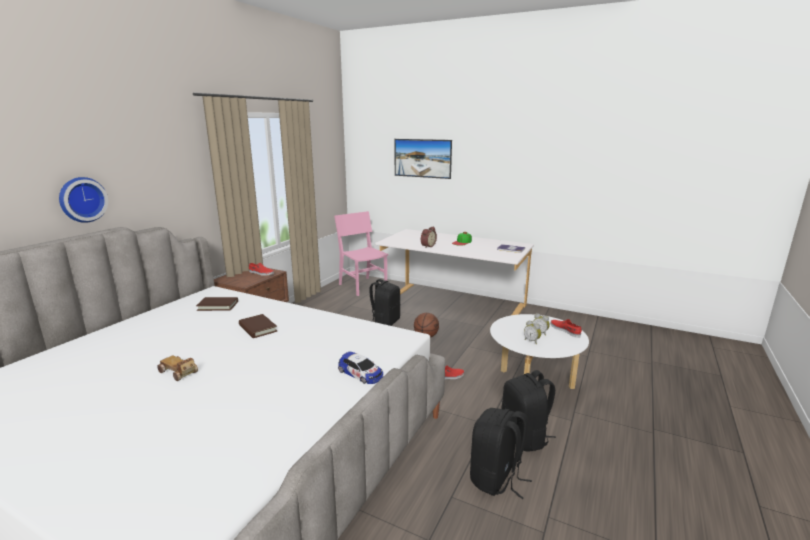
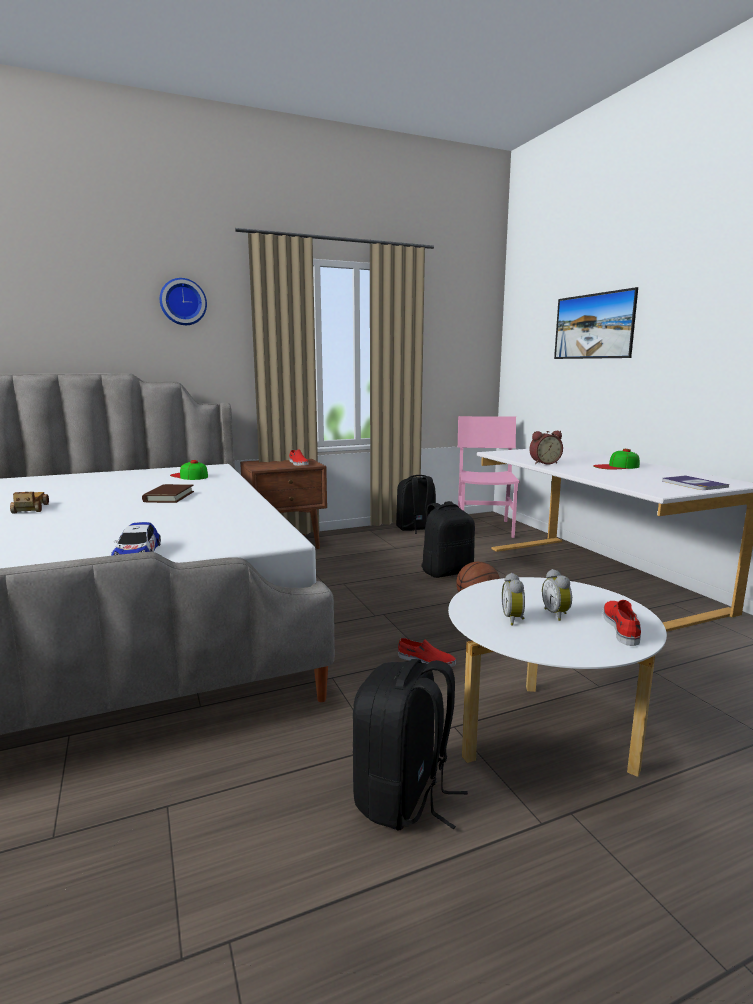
camera: 40 degrees right, 5 degrees down
wall clock [59,177,108,223] -> wall clock moved to [160,278,207,325]
brown book [196,297,238,311] -> cap [170,460,208,480]
black backpack [470,408,532,499] -> black backpack moved to [396,475,436,534]

